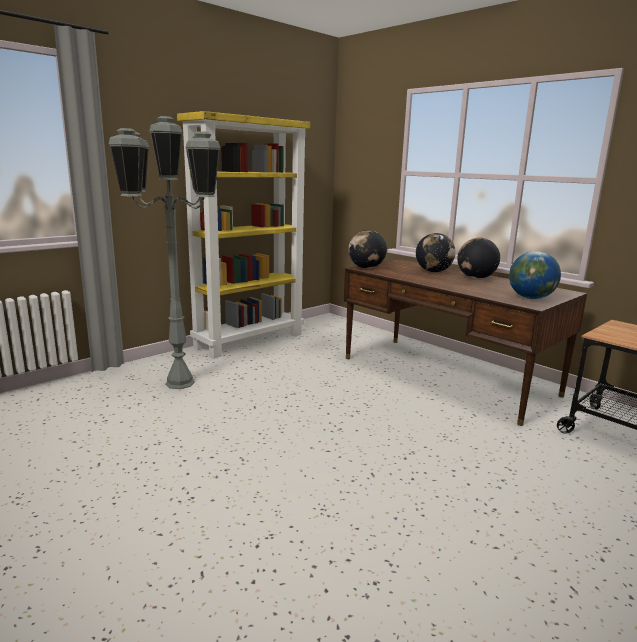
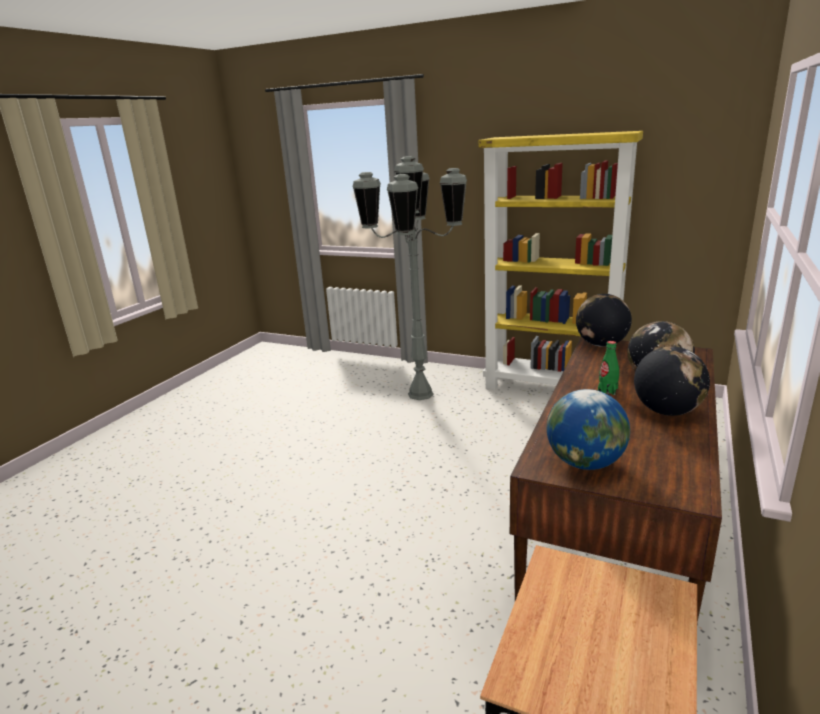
camera: 70 degrees right, 5 degrees up
none -> green bottle [598,341,619,395]

